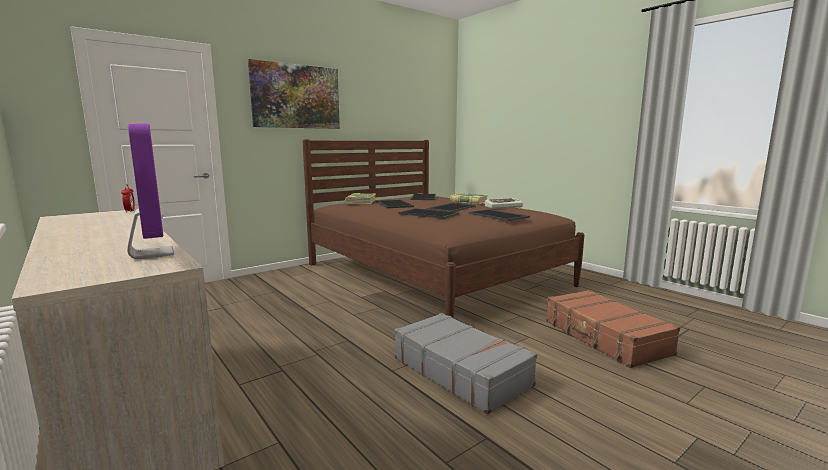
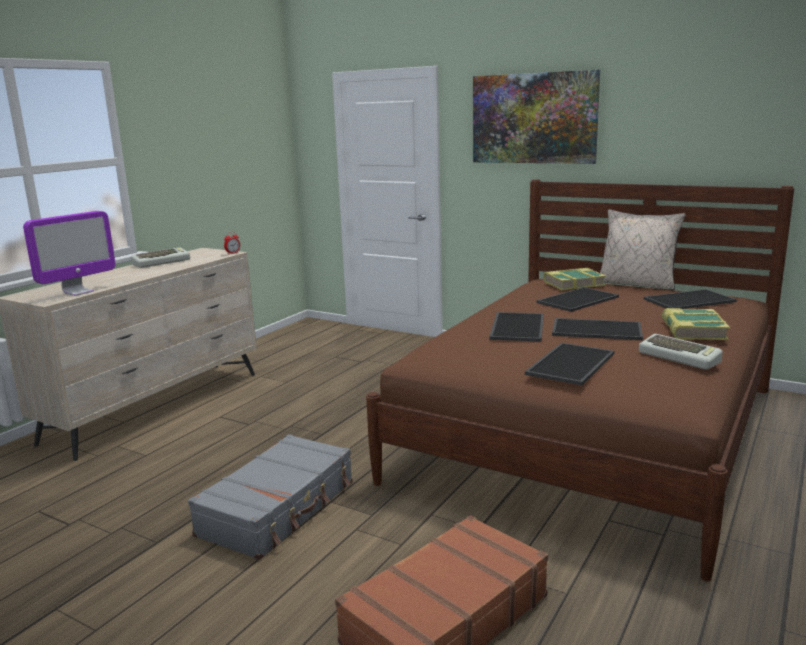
camera: 70 degrees right, 5 degrees up
none -> keyboard [131,247,190,268]
none -> beige pillow [600,209,686,291]

